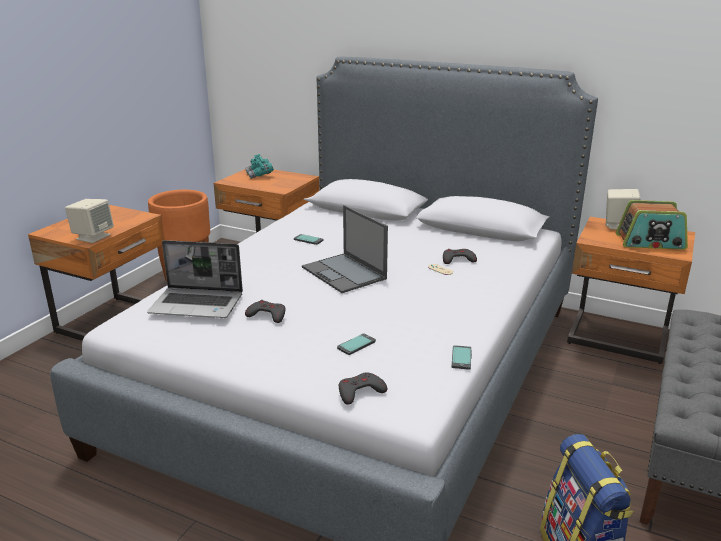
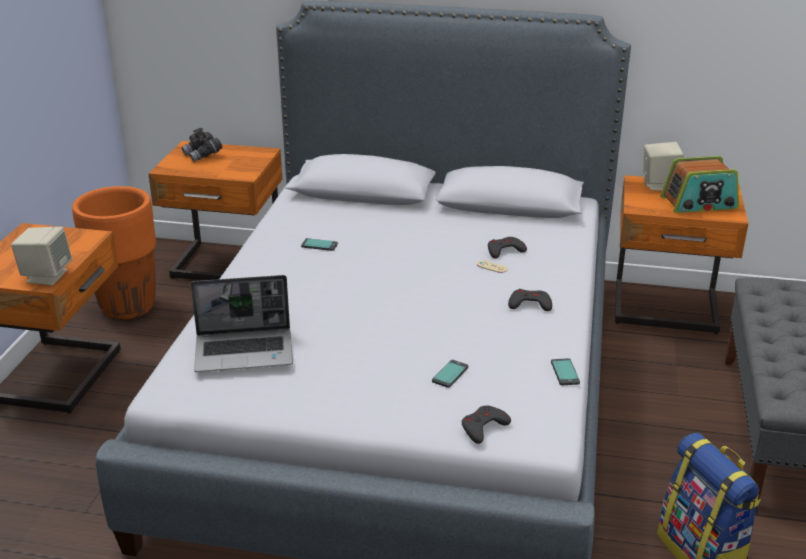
camera: 15 degrees left, 5 degrees up
turquoise binoculars [245,154,274,179] -> grey binoculars [181,128,222,162]
grey game controller [245,300,286,323] -> grey game controller moved to [508,289,552,311]
laptop [302,205,388,293] -> none

